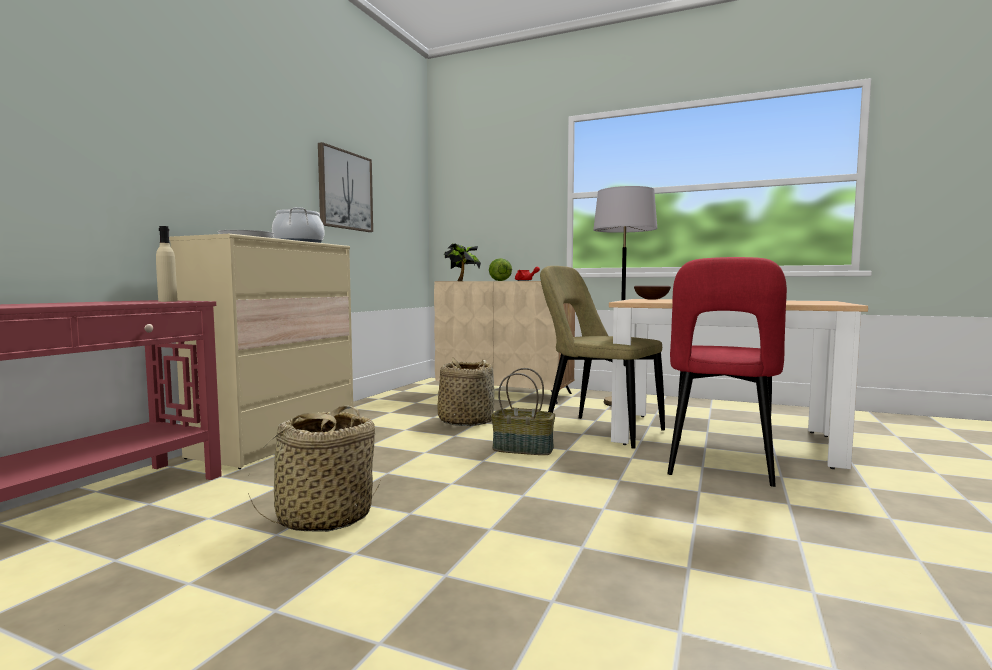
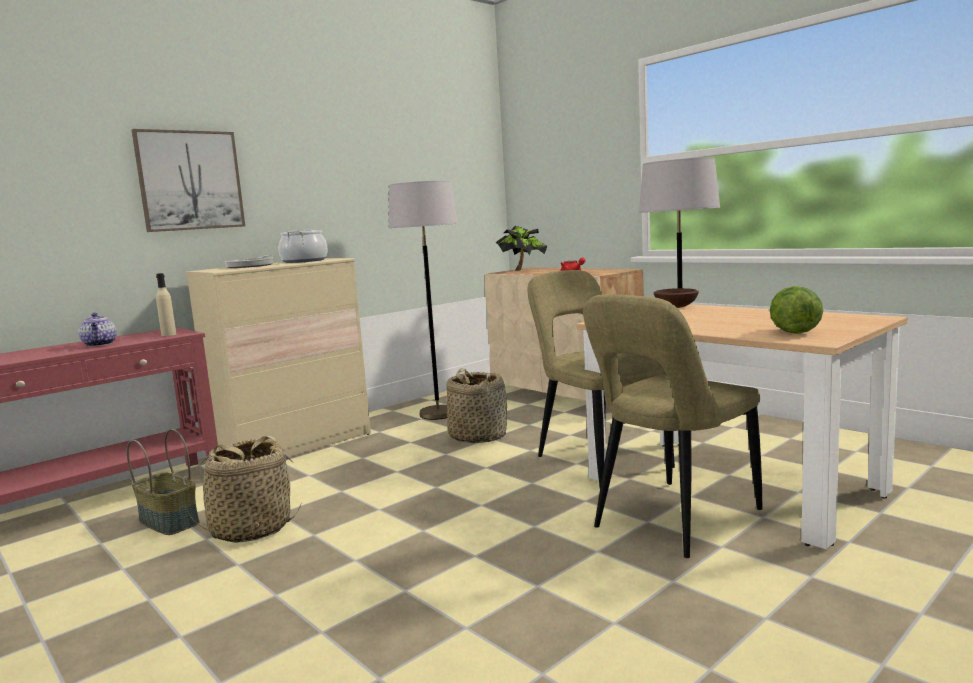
camera: 25 degrees right, 5 degrees up
picture [318,142,373,232] -> picture moved to [132,129,245,232]
lettuce [489,258,512,281] -> lettuce moved to [770,286,823,334]
basket [491,368,555,455] -> basket moved to [127,429,199,535]
red chair [667,257,787,487] -> beige chair [583,295,763,558]
none -> teapot [79,313,117,347]
none -> grey floor lamp [389,181,458,420]

